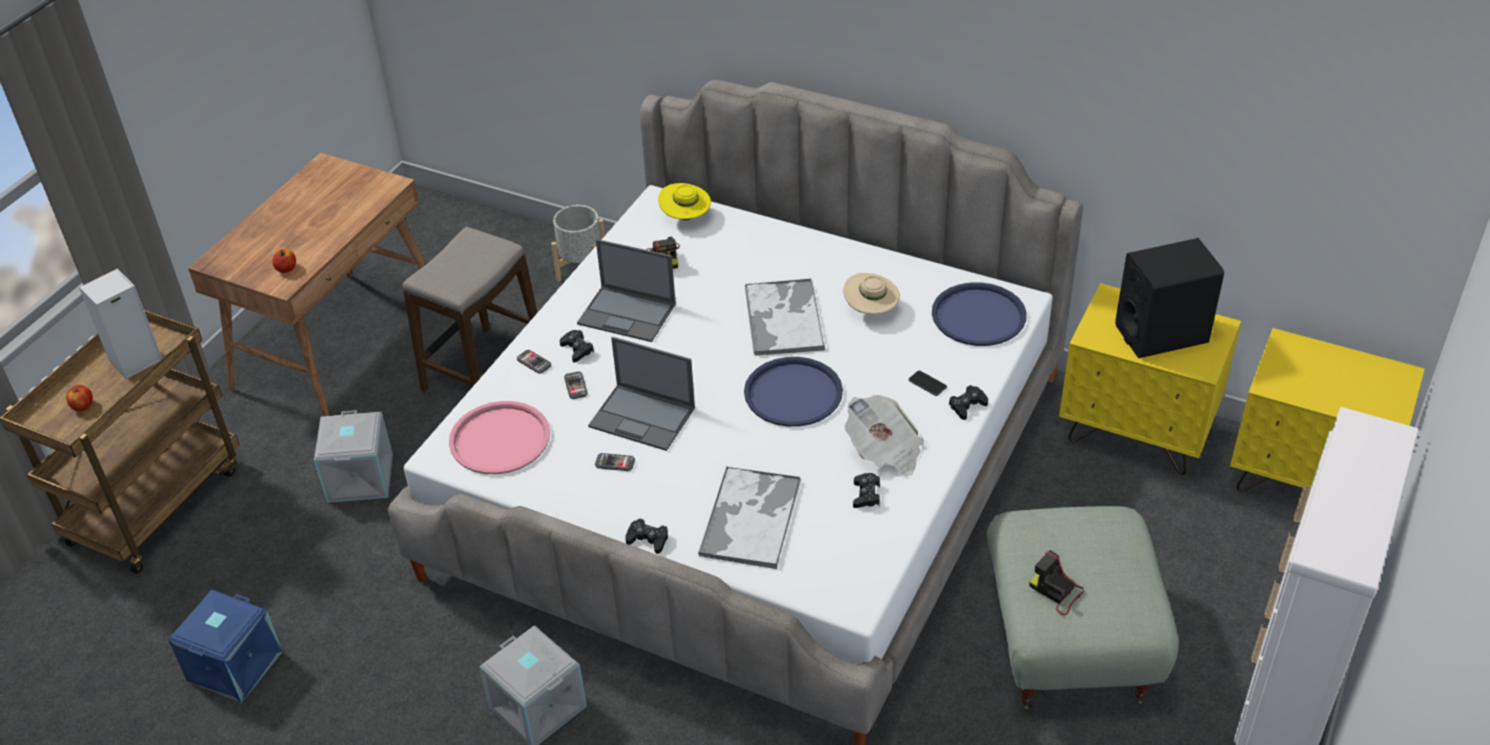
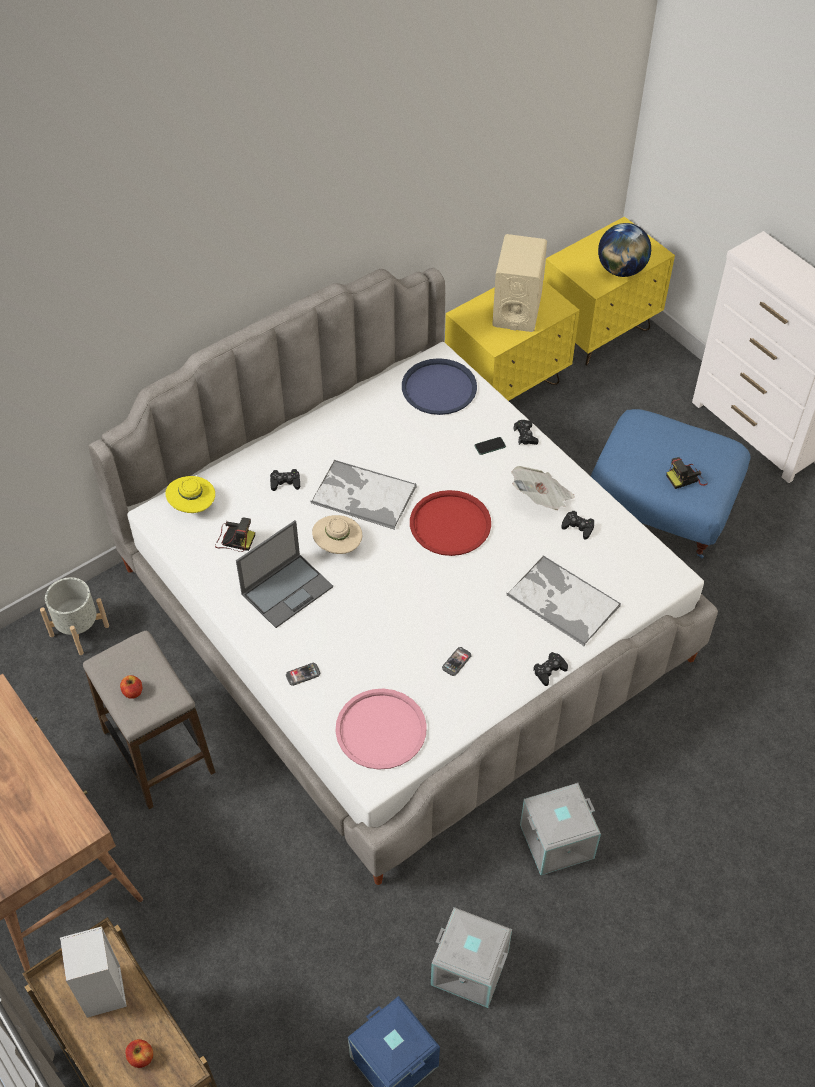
camera: 65 degrees left, 10 degrees up
apple [272,249,296,273] -> apple moved to [120,675,142,699]
grey storage box [314,410,393,503] -> grey storage box moved to [431,907,512,1008]
black game controller [560,330,594,363] -> black game controller moved to [270,469,300,491]
phone [564,371,588,399] -> none
laptop [588,337,695,451] -> none
blue tray [744,357,843,427] -> red tray [410,490,491,556]
beige hat [844,273,900,314] -> beige hat moved to [312,515,362,554]
grey ottoman [987,506,1179,710] -> blue ottoman [591,409,751,558]
black speaker [1115,238,1224,358] -> beige speaker [492,234,547,332]
none -> globe [598,223,651,277]

